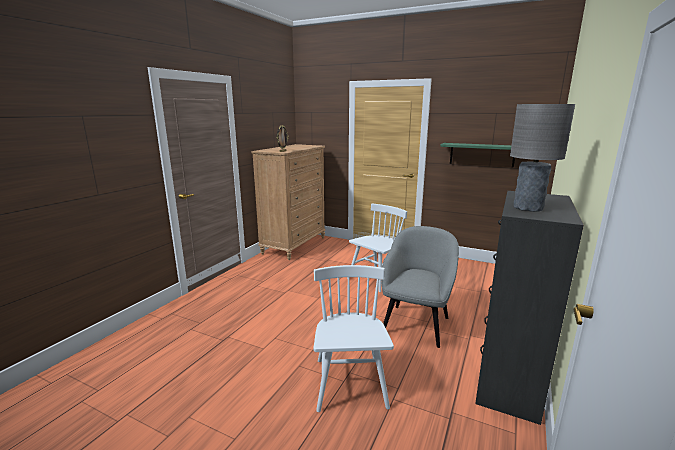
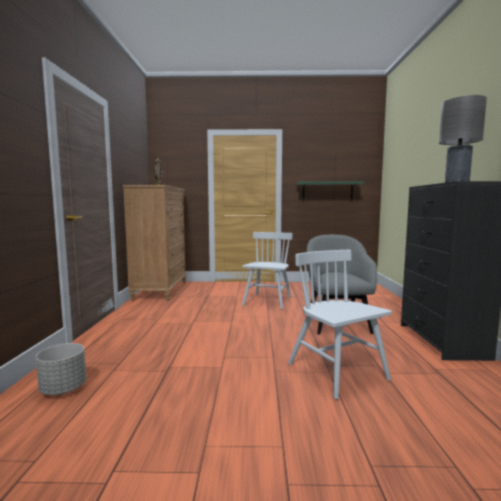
camera: 25 degrees left, 10 degrees down
none -> grey planter [36,343,86,395]

